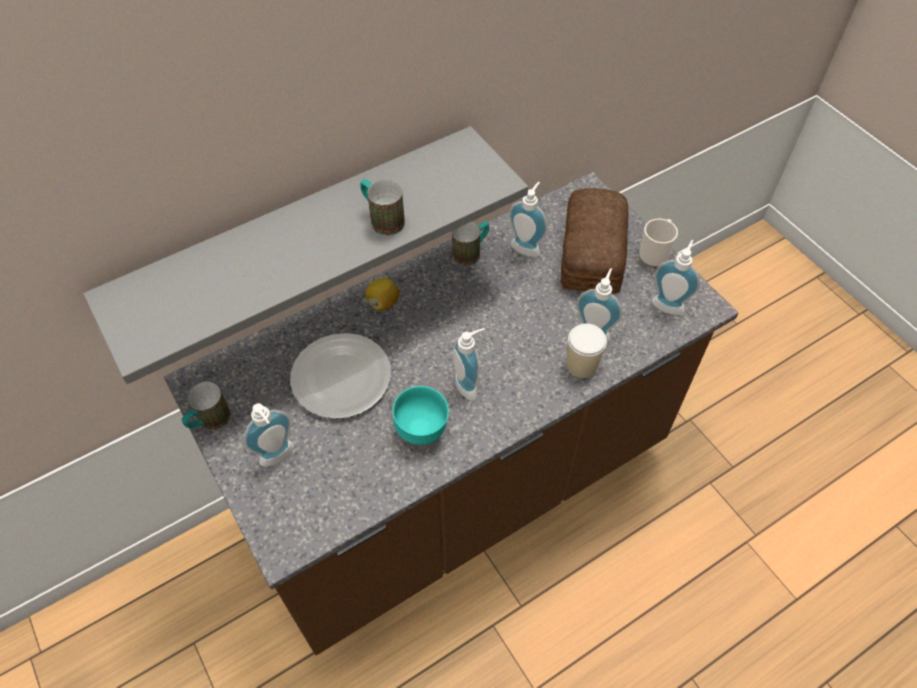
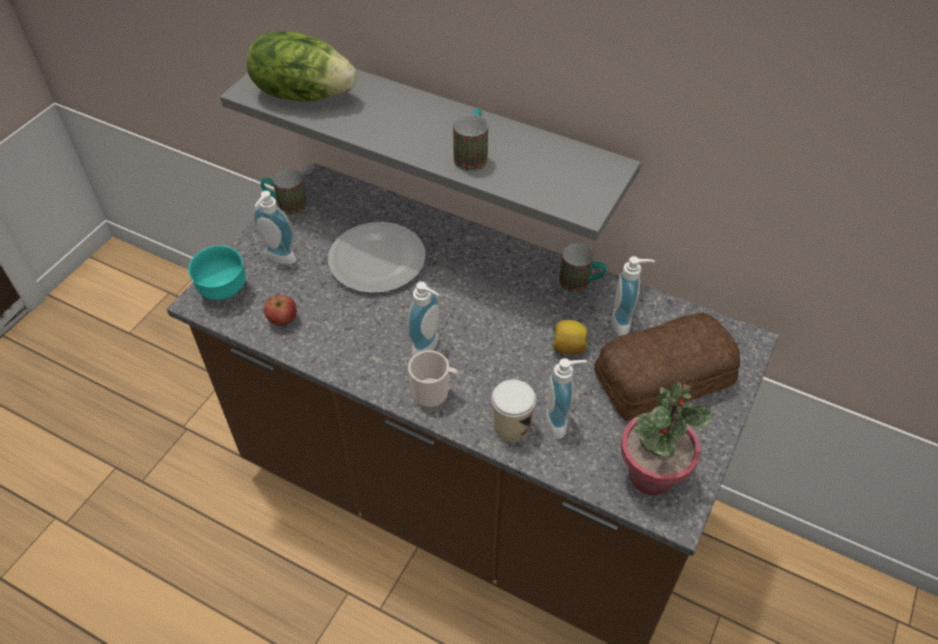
camera: 60 degrees right, 5 degrees down
lemon [365,278,399,311] -> lemon moved to [552,320,588,354]
turquoise bowl [393,386,449,445] -> turquoise bowl moved to [188,245,246,300]
mug [639,218,678,267] -> mug moved to [408,350,459,408]
soap dispenser [652,240,700,315] -> potted plant [621,381,714,495]
none -> lettuce [247,31,357,102]
none -> apple [264,295,297,326]

